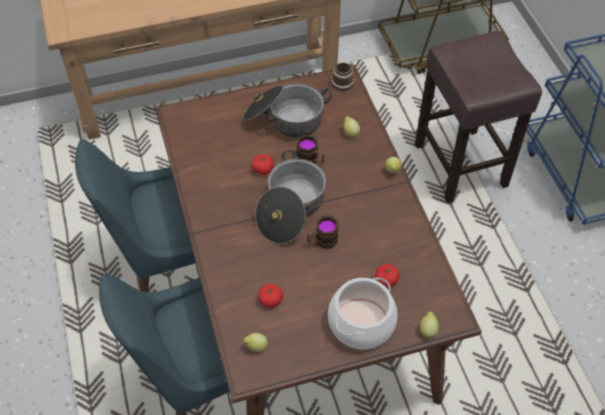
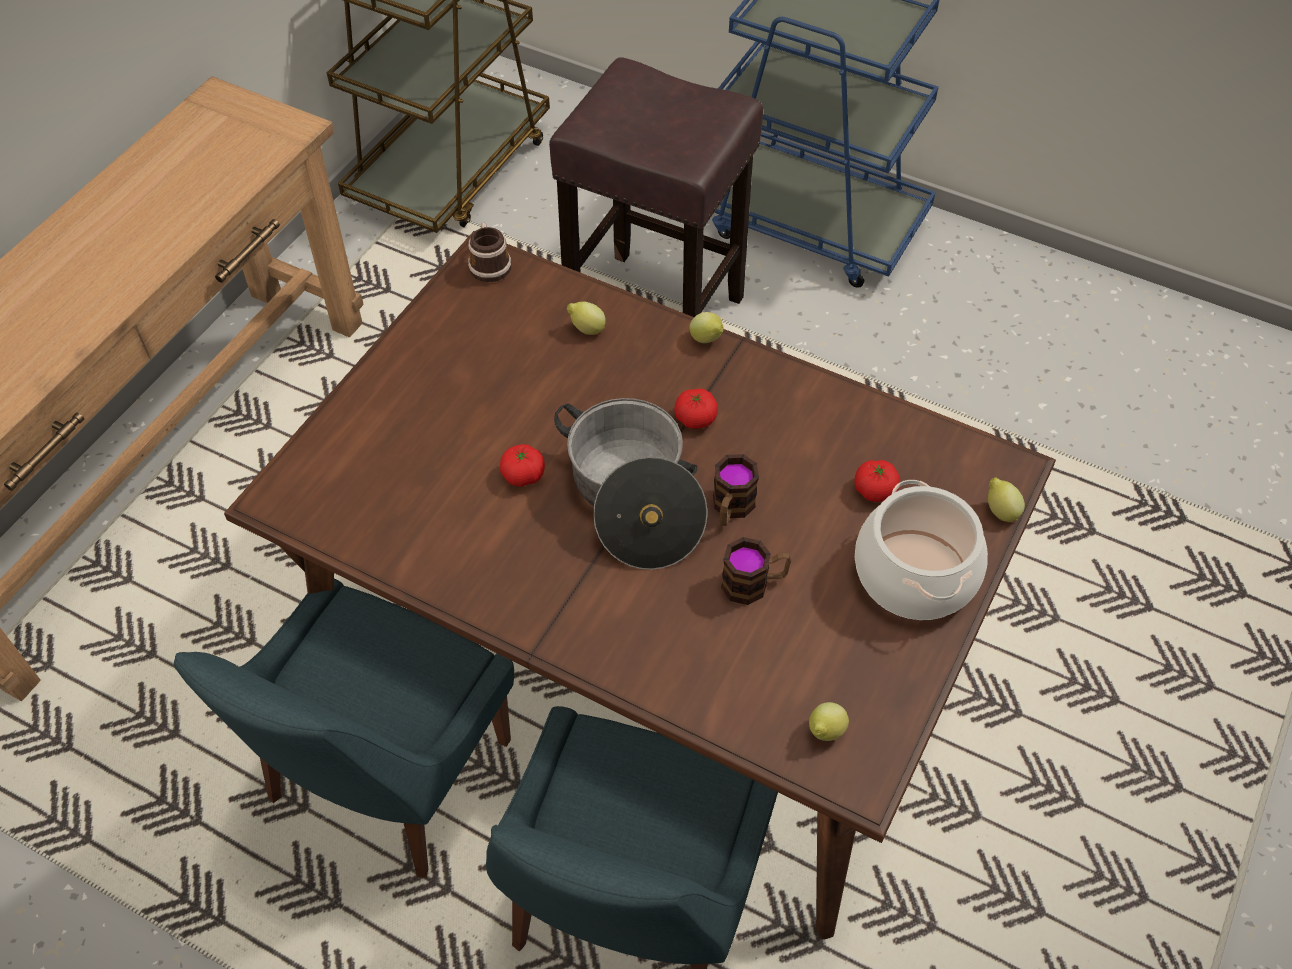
camera: 45 degrees left, 0 degrees up
cooking pot [243,83,332,138] -> none
tomato [258,284,283,308] -> tomato moved to [674,388,718,429]
mug [297,135,325,165] -> mug moved to [721,537,791,605]

